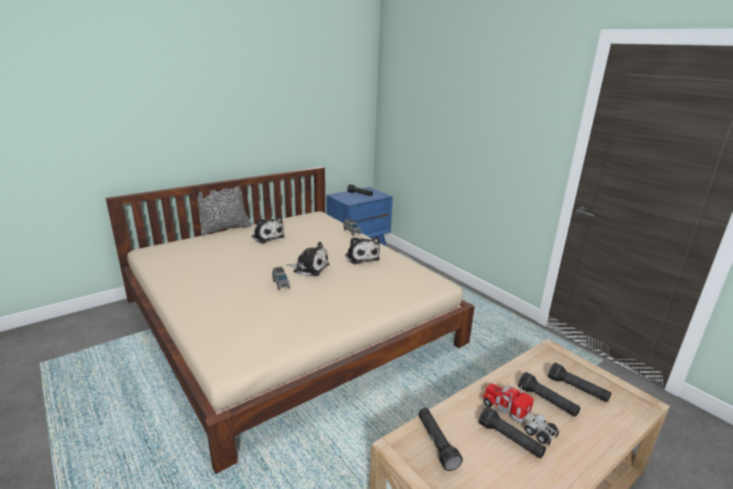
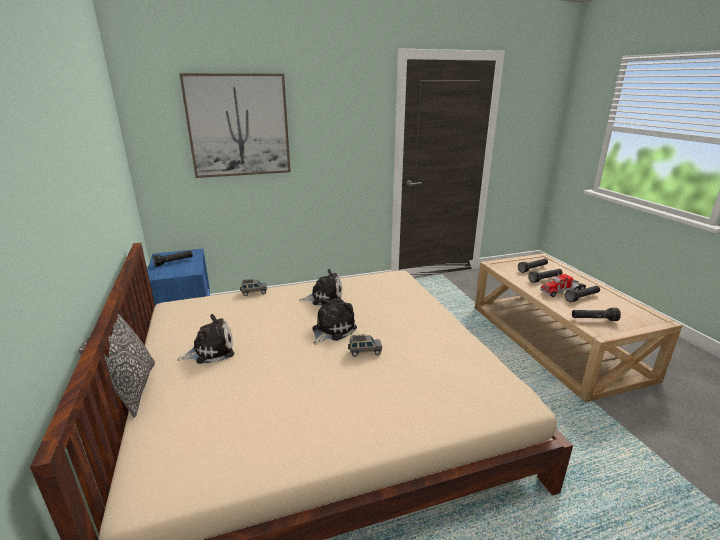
camera: 70 degrees left, 0 degrees up
none -> picture [179,73,291,178]

